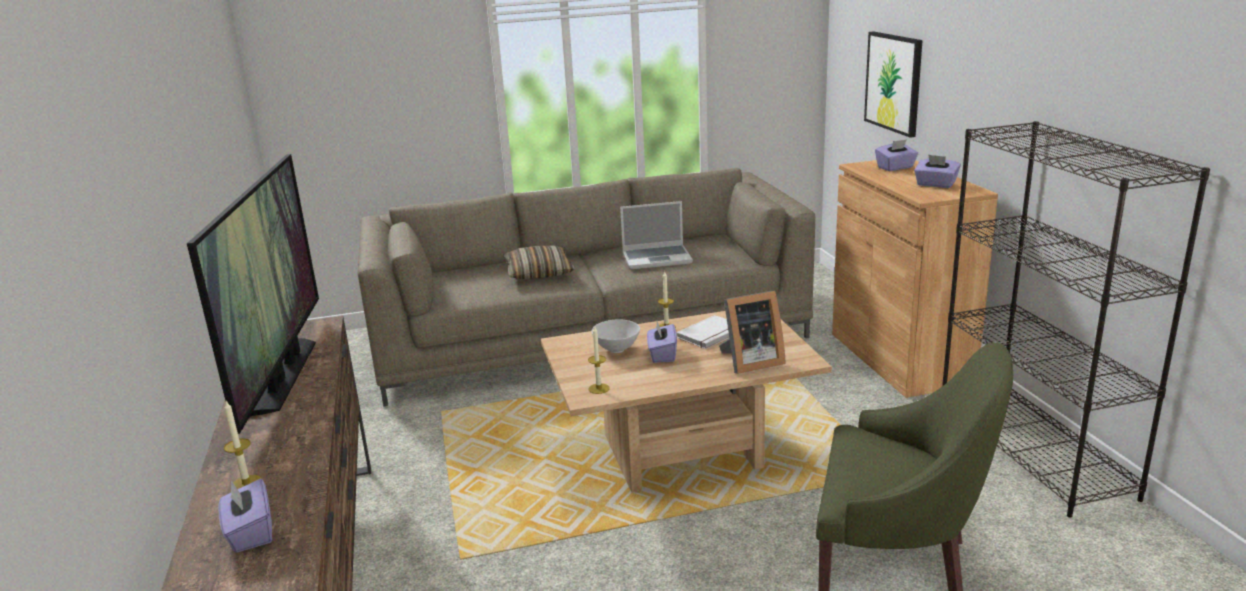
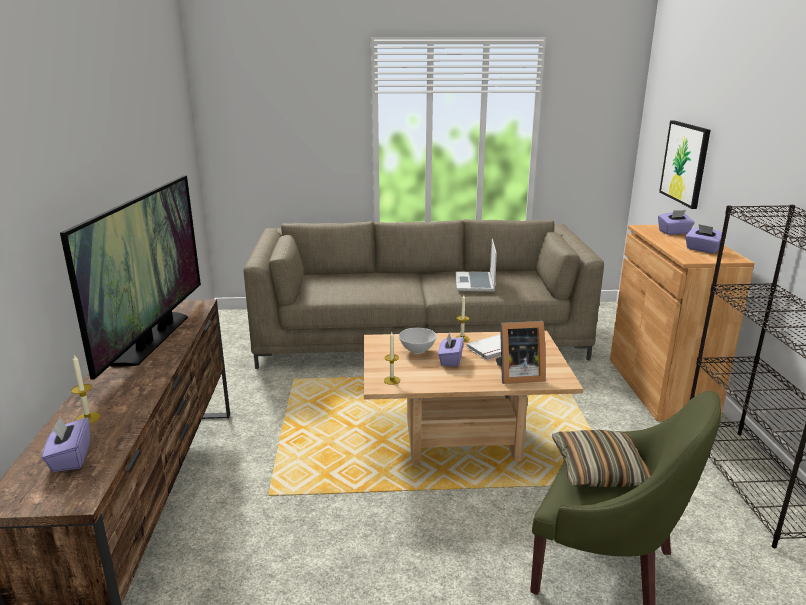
camera: 10 degrees right, 0 degrees up
pillow [503,245,575,279] -> pillow moved to [552,430,653,487]
laptop [620,201,693,269] -> laptop turned 90 degrees clockwise [456,239,497,292]

